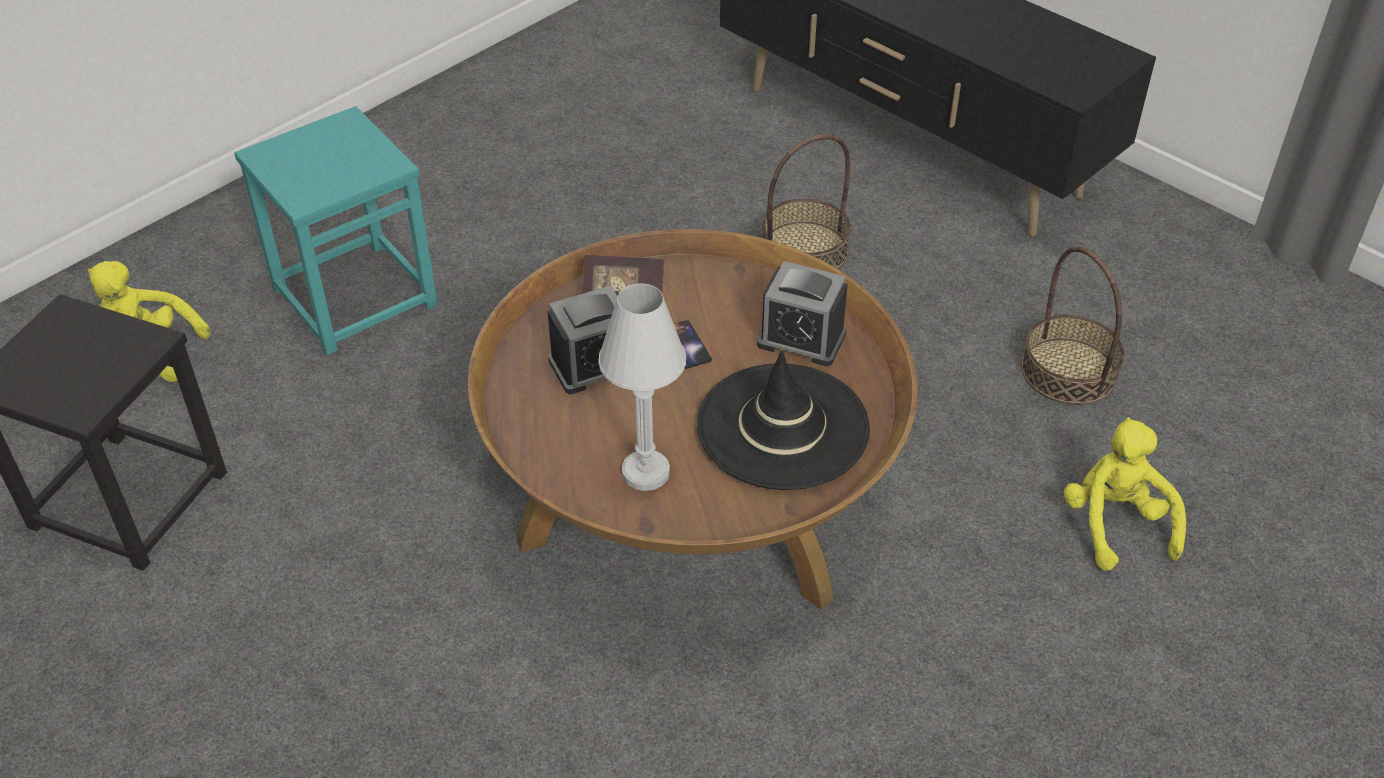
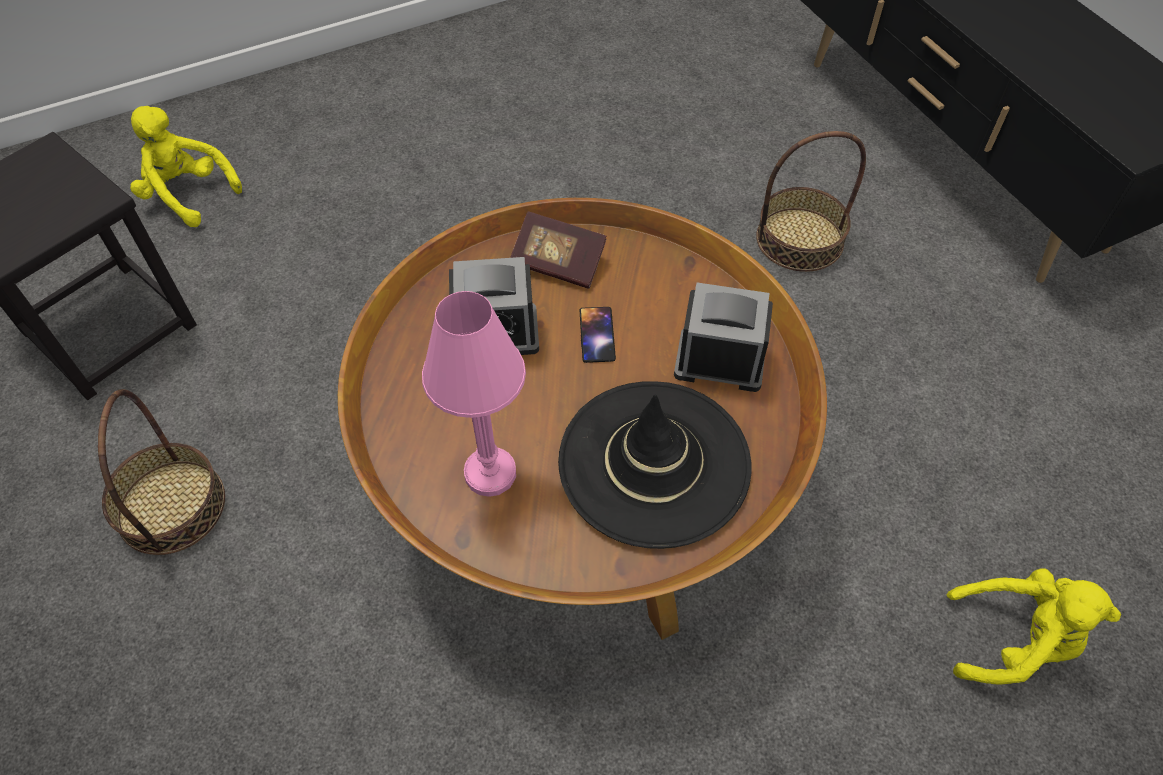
camera: 20 degrees right, 10 degrees up
turquoise stool [234,106,438,355] -> none
white table lamp [598,284,686,491] -> pink table lamp [422,291,526,497]
alarm clock [757,261,848,366] -> alarm clock turned 150 degrees clockwise [674,283,773,392]
basket [1021,246,1124,405] -> basket moved to [98,389,225,555]
yellow plush toy [1064,417,1186,571] -> yellow plush toy turned 90 degrees clockwise [946,568,1121,685]

